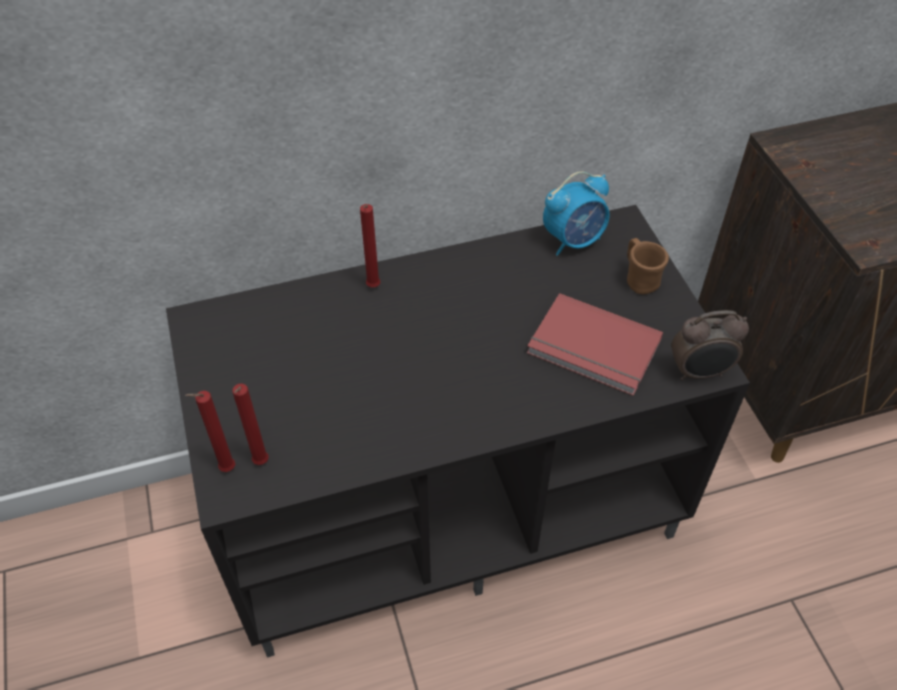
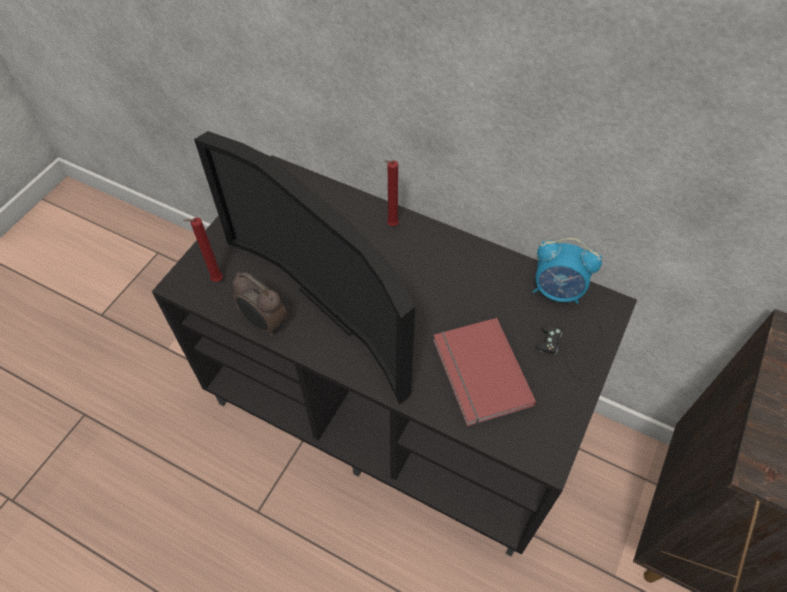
camera: 45 degrees right, 5 degrees up
red candle [185,391,235,472] -> none
brown mug [627,238,669,294] -> black game controller [536,325,602,382]
alarm clock [671,310,749,381] -> alarm clock moved to [233,272,287,336]
none -> television [194,131,415,405]

